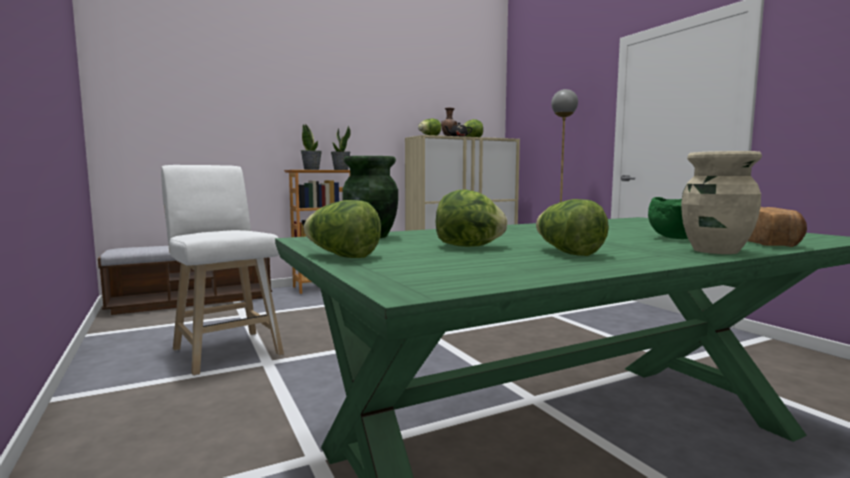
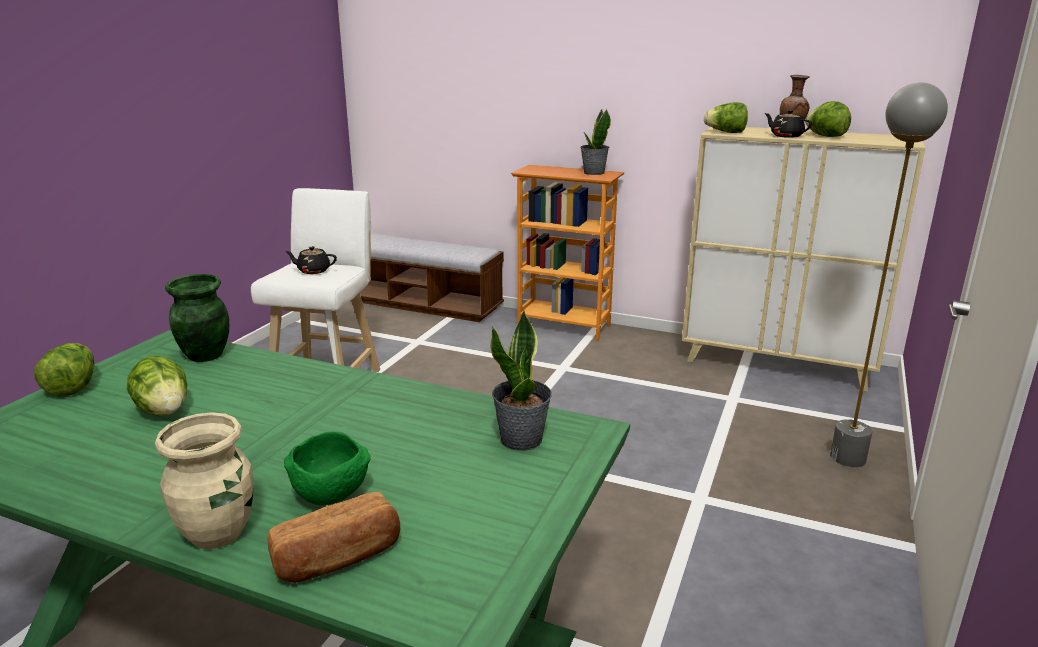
camera: 50 degrees right, 15 degrees up
potted plant [301,124,322,170] -> potted plant moved to [491,311,552,451]
lettuce [536,199,609,256] -> none
none -> black teapot [285,246,337,274]

